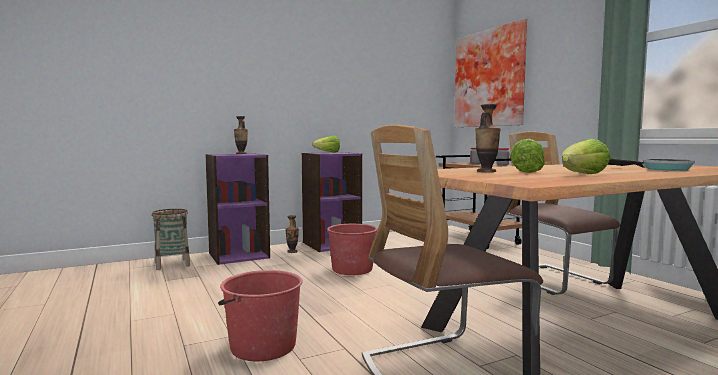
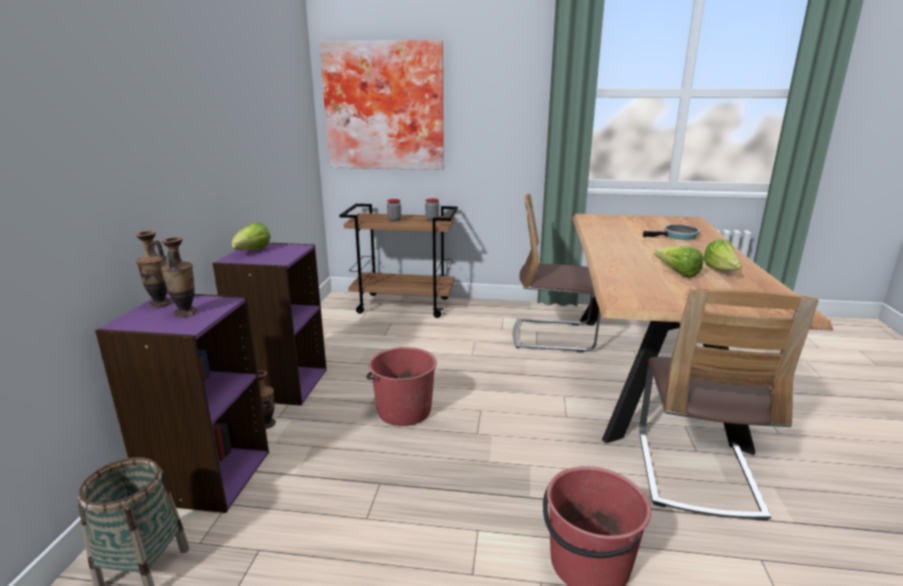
camera: 55 degrees left, 15 degrees up
vase [475,104,501,172] -> vase moved to [161,237,197,317]

